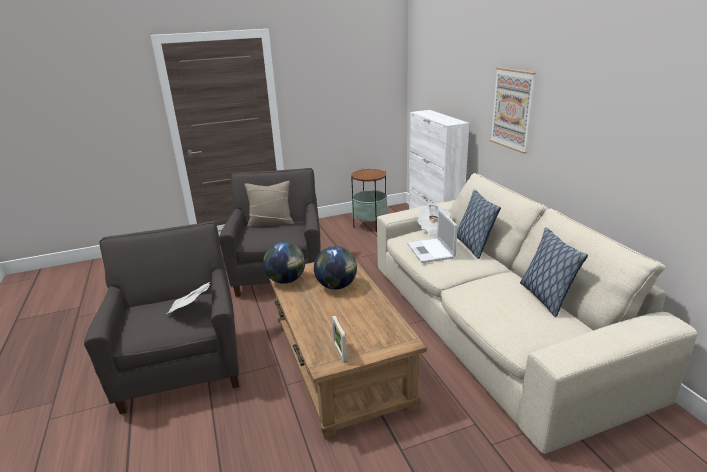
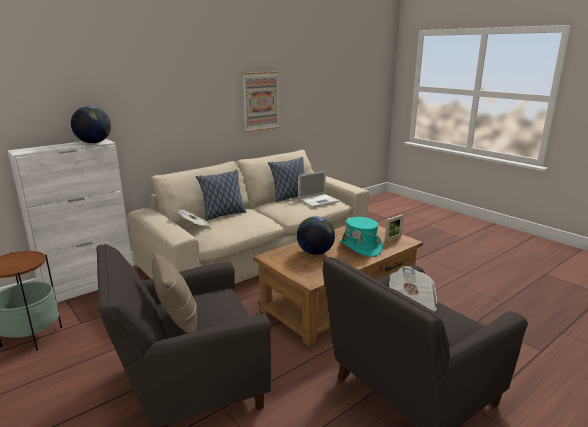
camera: 110 degrees left, 5 degrees down
globe [263,242,305,284] -> globe moved to [71,106,111,143]
laptop [407,209,458,263] -> laptop moved to [298,171,340,208]
picture [490,67,536,154] -> picture moved to [243,72,279,132]
none -> turquoise hat [340,217,383,257]

